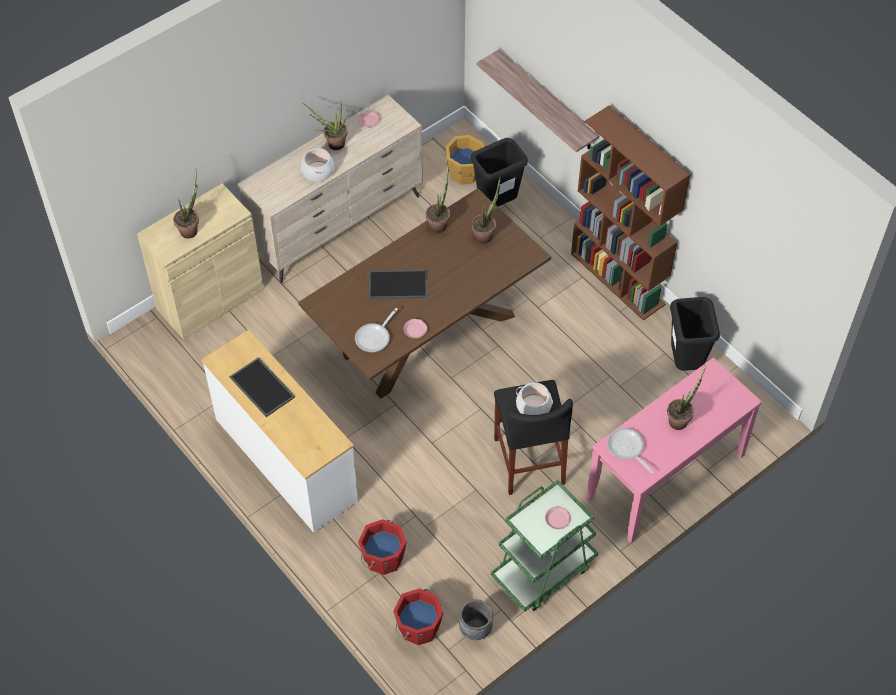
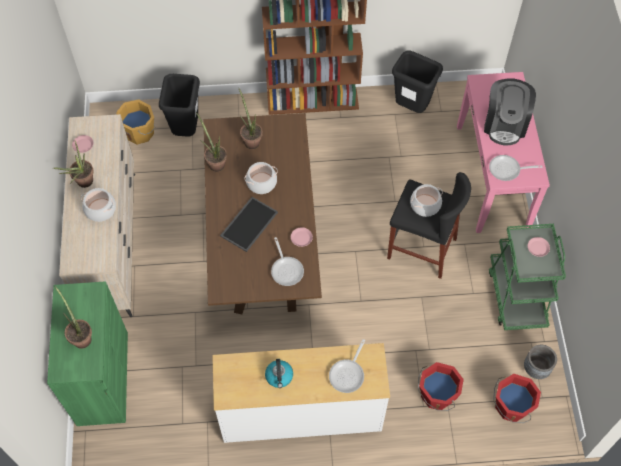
camera: 55 degrees left, 5 degrees up
beige cabinet [137,183,264,340] -> green cabinet [47,281,128,426]
tray [230,357,295,417] -> kettle [265,359,293,388]
shelf [477,49,599,152] -> none
potted plant [667,364,706,430] -> coffee machine [484,78,536,145]
none -> cooking pot [245,162,277,194]
none -> frying pan [329,339,365,393]

